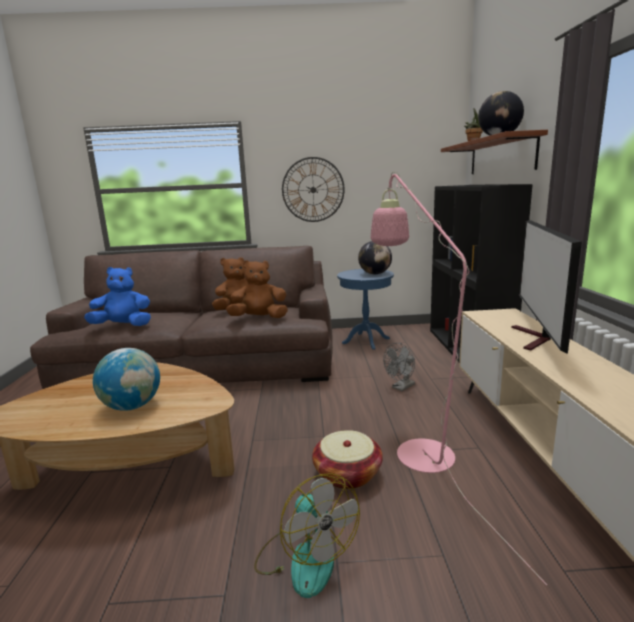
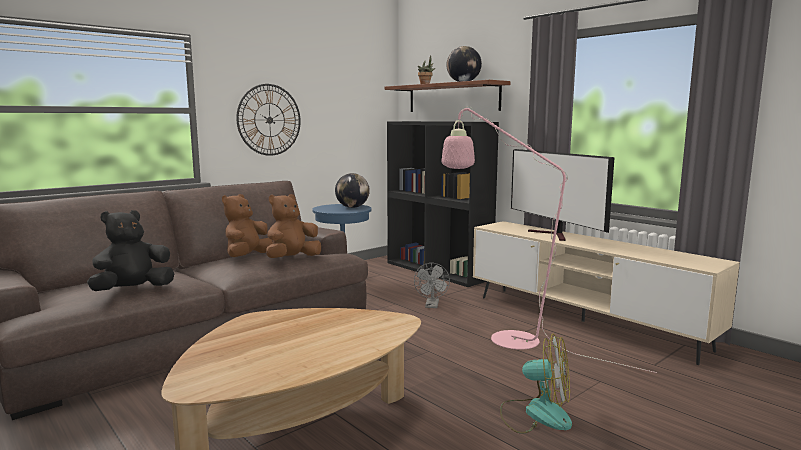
camera: 40 degrees left, 5 degrees down
blue plush toy [84,267,151,326] -> black plush toy [87,210,175,291]
globe [93,348,160,411] -> none
basket [312,430,383,489] -> none

